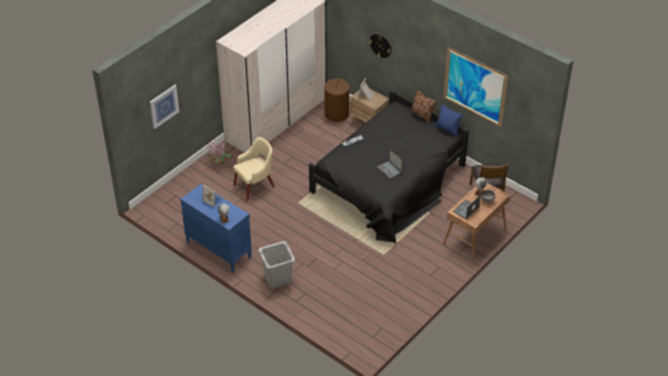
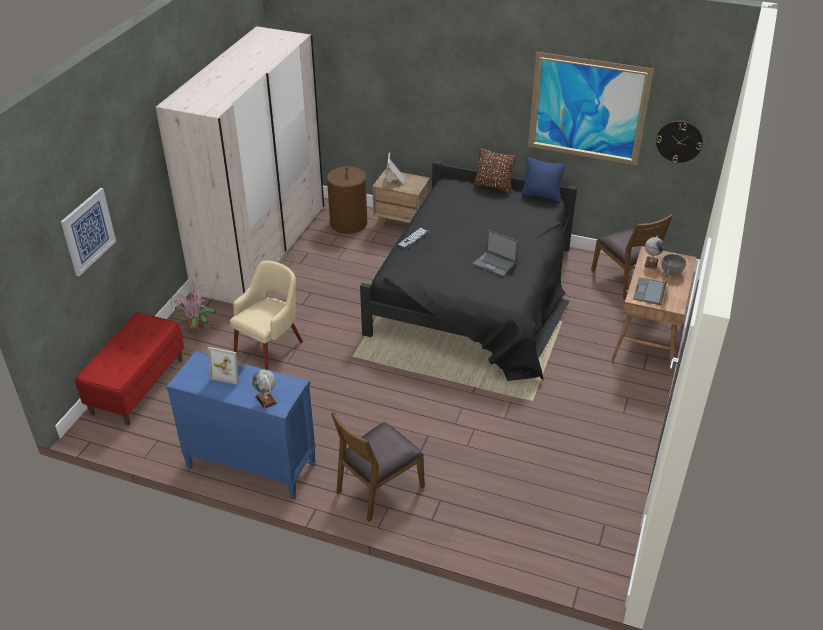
camera: 20 degrees left, 5 degrees down
grey laundry basket [259,241,295,288] -> brown chair [331,411,425,522]
wall clock [369,34,391,58] -> wall clock moved to [656,121,703,162]
none -> red bench [75,313,184,426]

